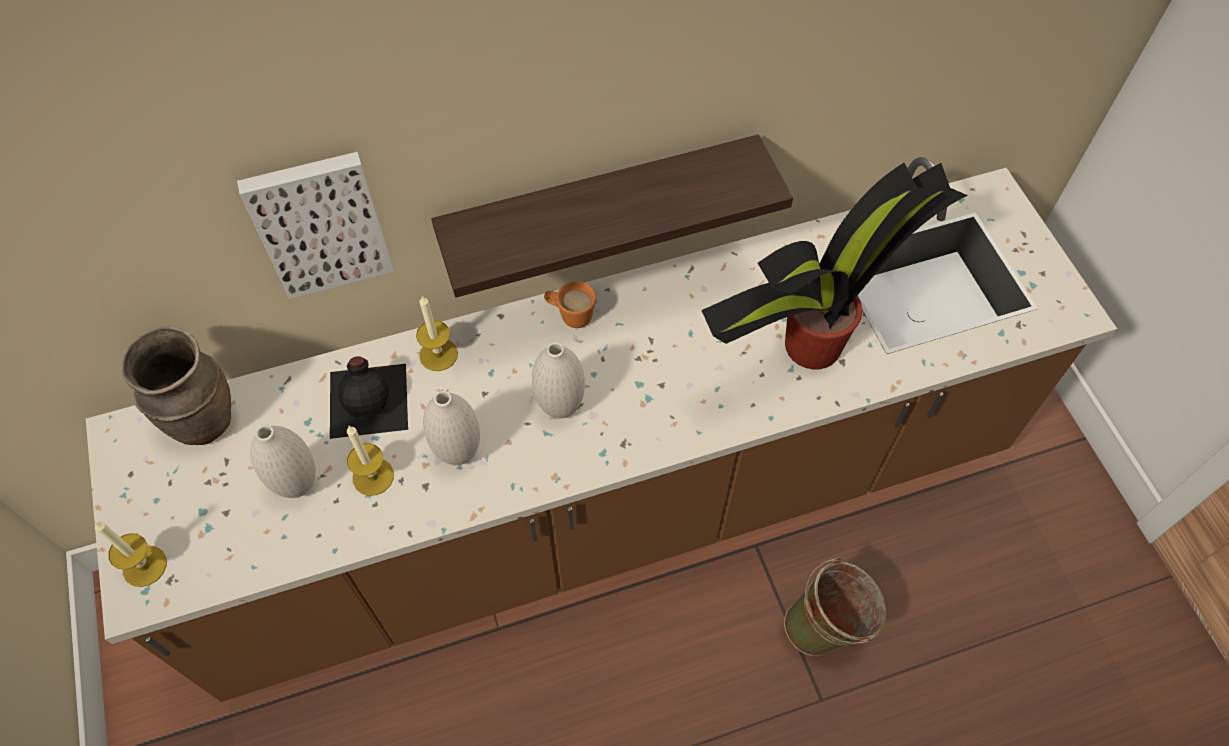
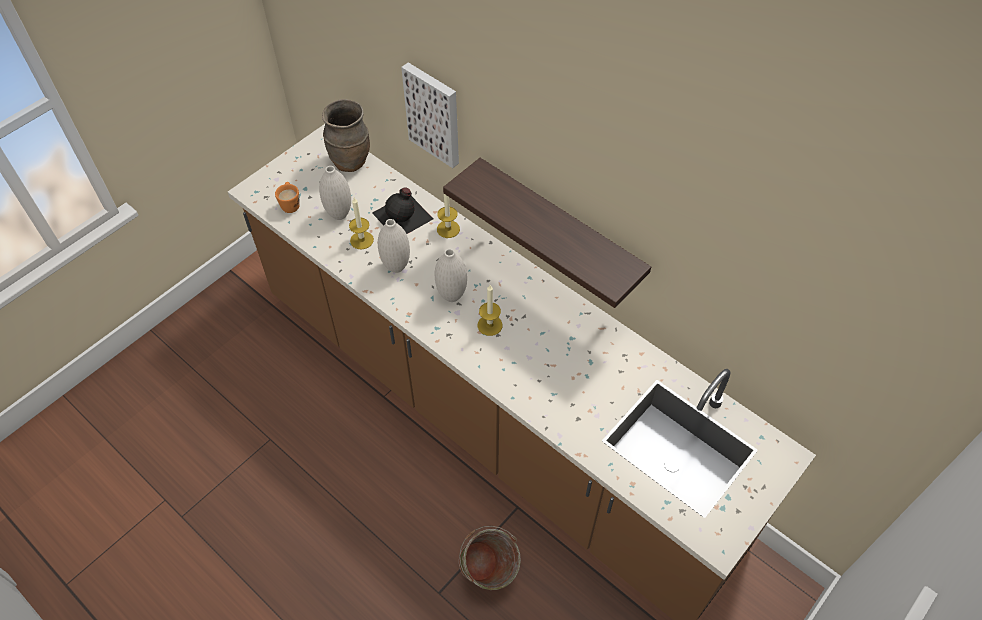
camera: 60 degrees right, 5 degrees down
candle [95,522,167,587] -> candle moved to [478,285,502,336]
orange mug [544,281,596,328] -> orange mug moved to [275,182,300,213]
potted plant [701,163,968,369] -> none

